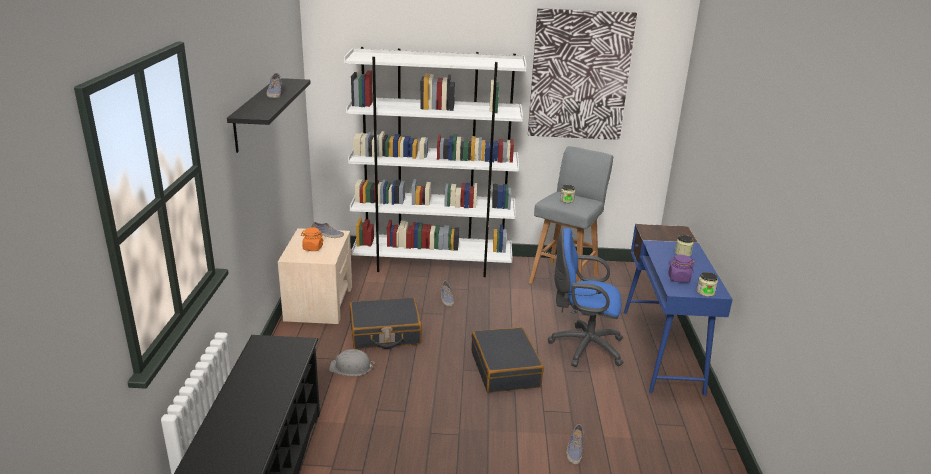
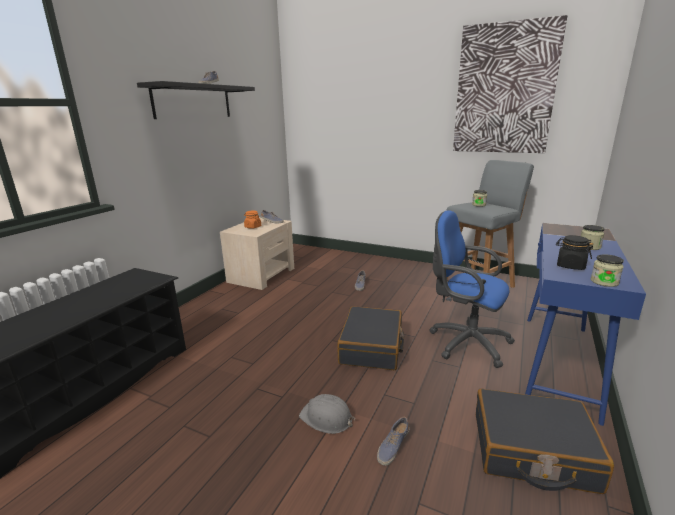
camera: 25 degrees right, 5 degrees down
grey hard hat [329,349,375,376] -> grey hard hat moved to [299,394,355,434]
white bookcase [344,47,527,277] -> none
black suitcase [350,298,422,349] -> black suitcase moved to [476,388,614,494]
purple jar [668,255,695,283] -> black jar [556,235,593,270]

